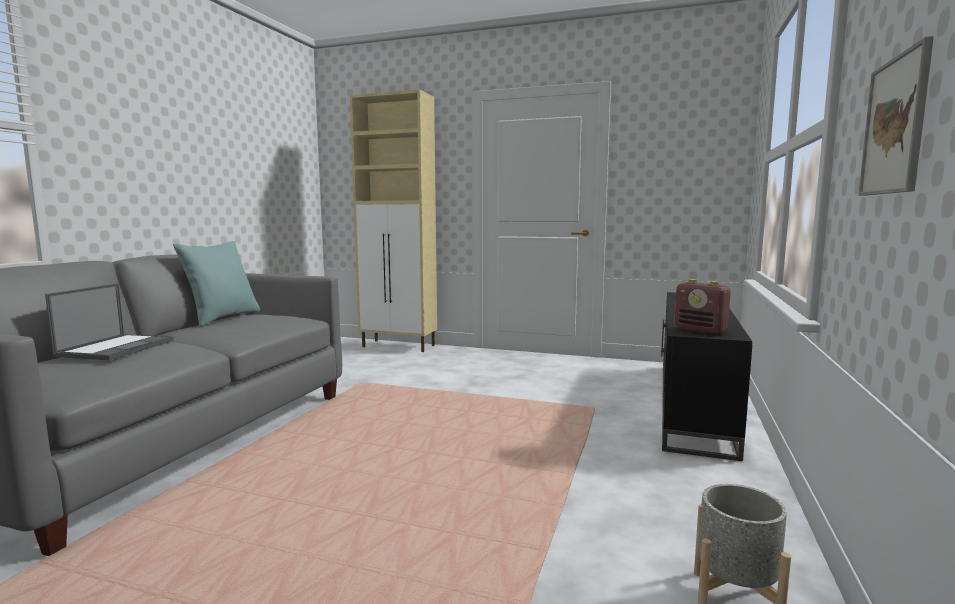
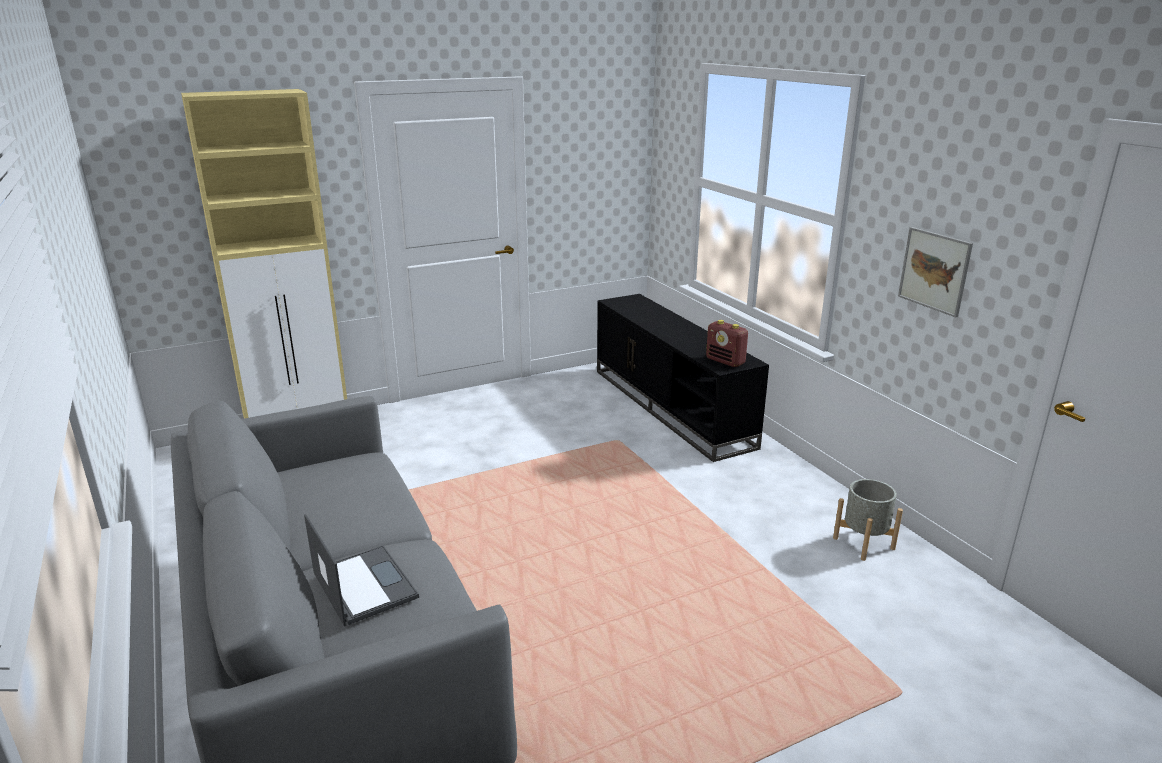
camera: 45 degrees left, 15 degrees up
turquoise pillow [173,241,261,327] -> none
radio [674,279,731,335] -> radio turned 45 degrees clockwise [706,320,748,367]

